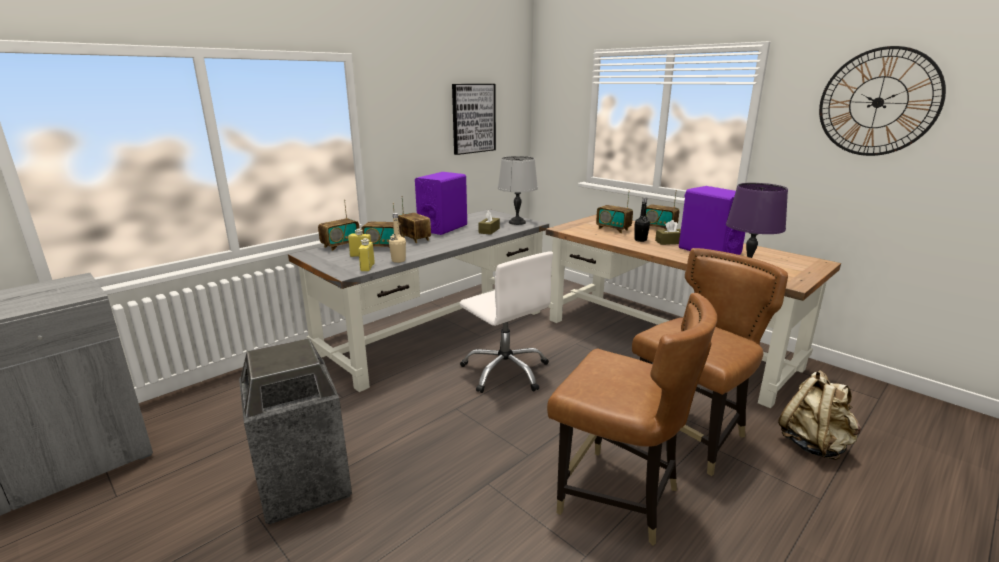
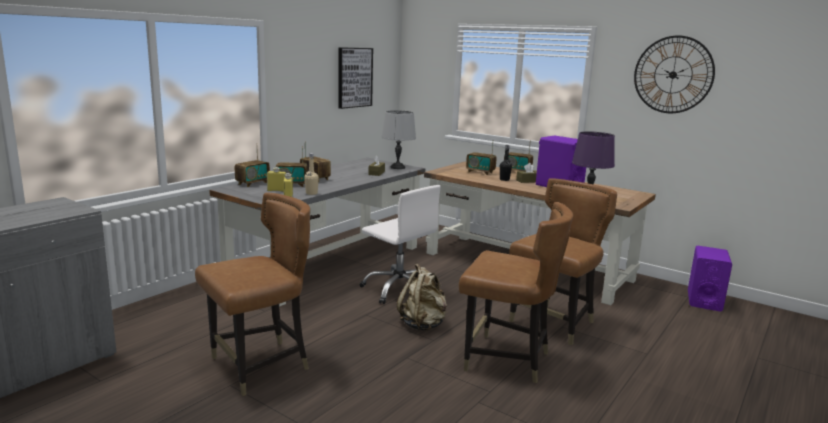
camera: 10 degrees left, 5 degrees down
trash can [239,338,352,525] -> brown chair [195,192,310,396]
purple speaker [415,172,467,235] -> purple speaker moved to [688,246,732,312]
beige backpack [778,370,861,460] -> beige backpack moved to [397,264,447,330]

